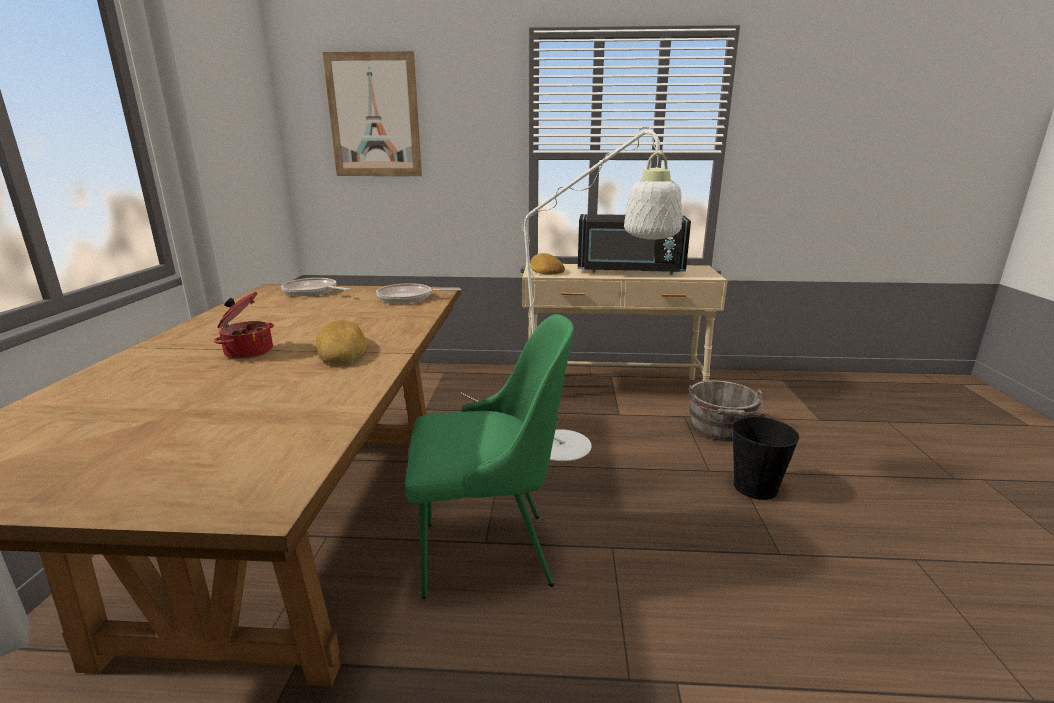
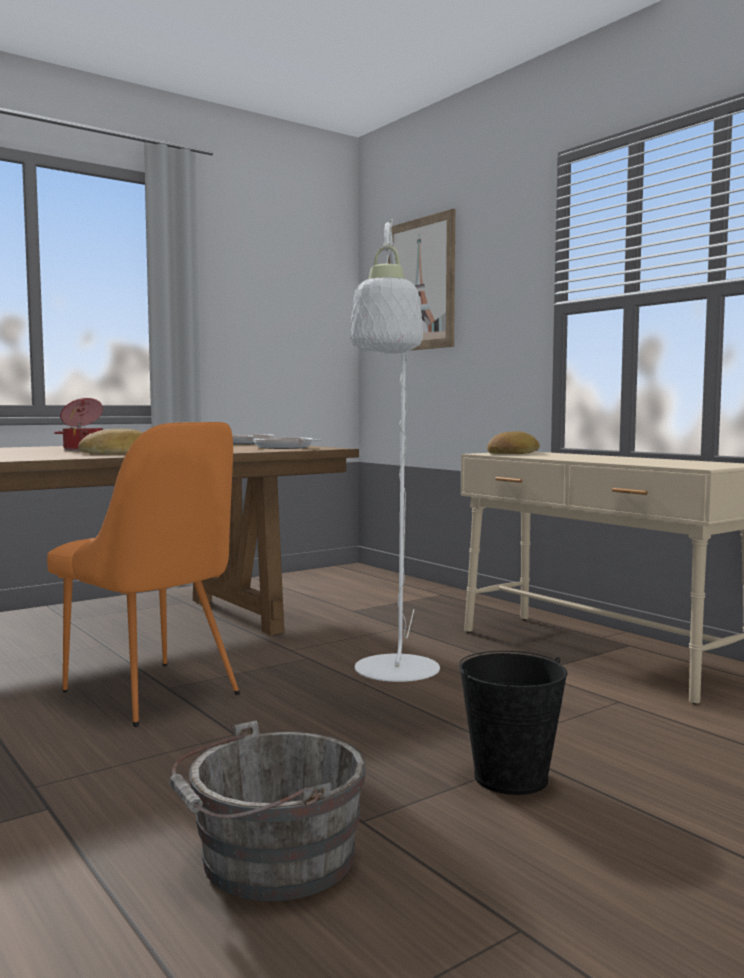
camera: 50 degrees right, 15 degrees down
green chair [405,314,573,599] -> orange chair [47,422,240,727]
black microwave [578,214,691,275] -> none
grey bucket [689,380,763,442] -> grey bucket moved to [169,720,366,901]

